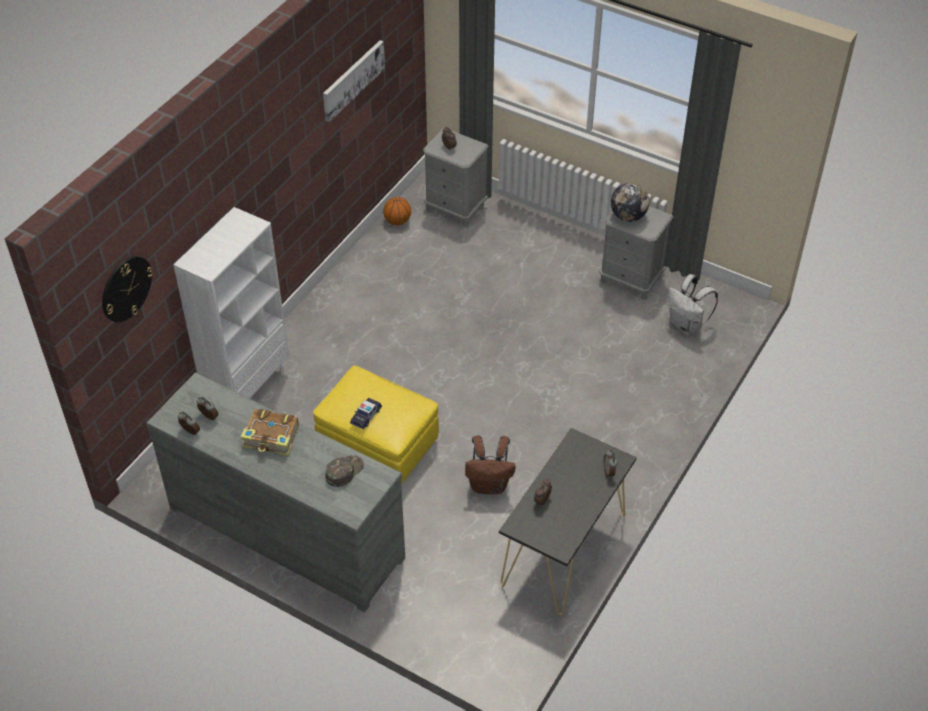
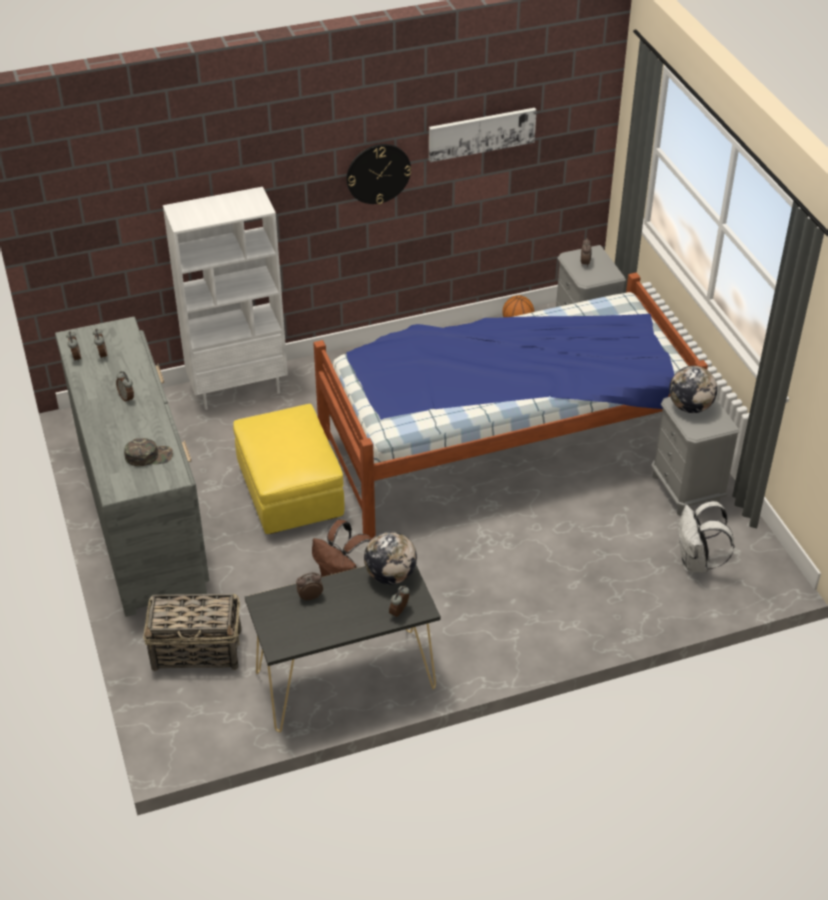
camera: 40 degrees right, 5 degrees down
wall clock [102,256,153,322] -> wall clock moved to [346,144,411,204]
book [241,409,299,456] -> alarm clock [116,371,134,403]
toy car [350,398,382,430] -> none
none -> basket [143,594,241,671]
none -> bed [313,272,708,538]
none -> globe [364,531,417,585]

